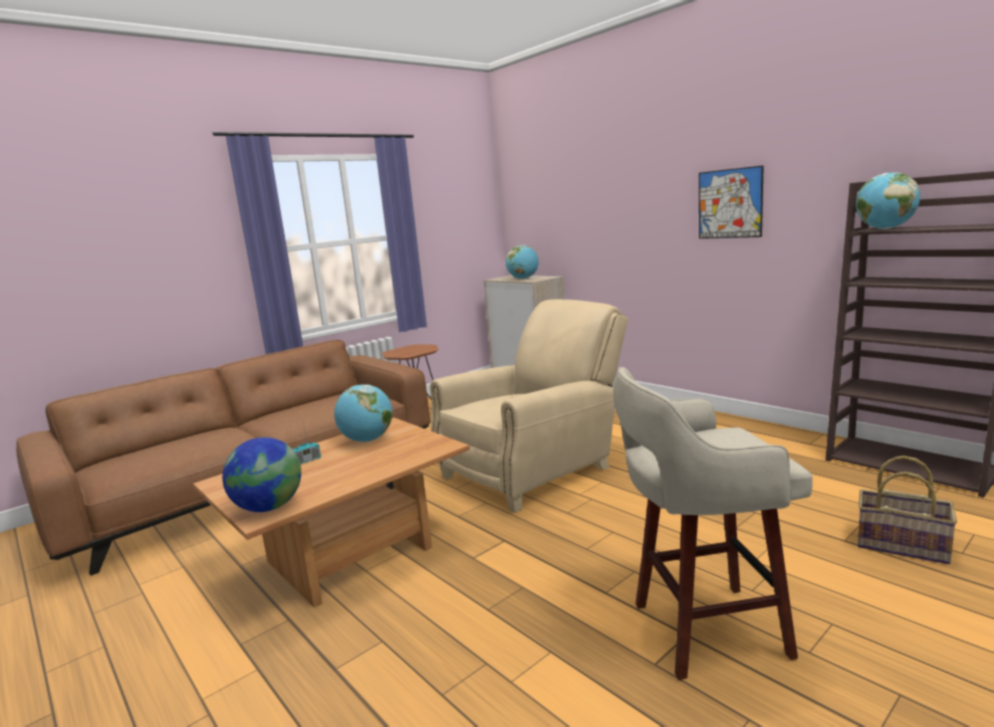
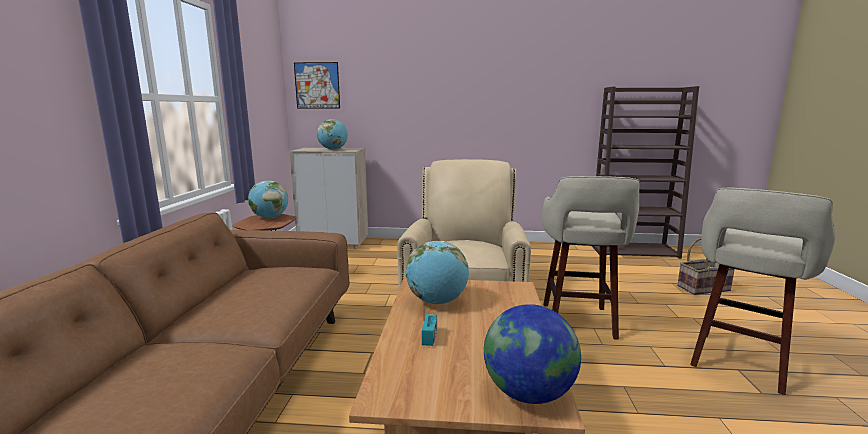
camera: 45 degrees left, 0 degrees up
picture [699,165,764,239] -> picture moved to [294,62,340,109]
globe [856,172,920,229] -> globe moved to [248,180,288,218]
none -> beige stool [542,176,640,340]

